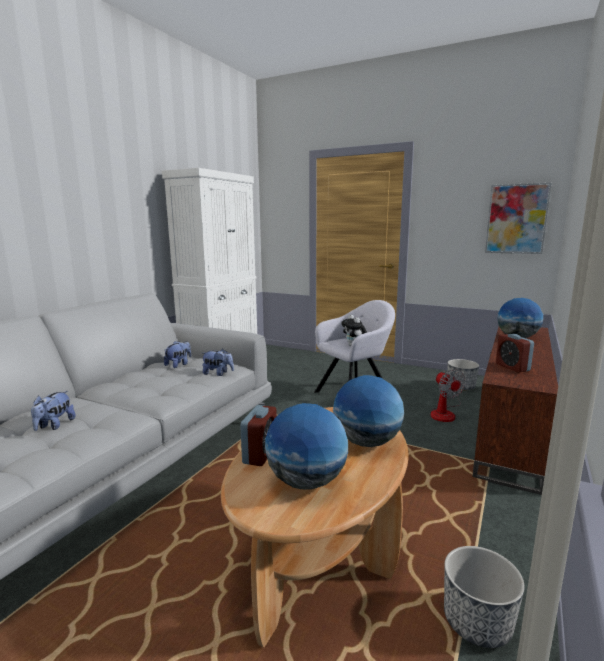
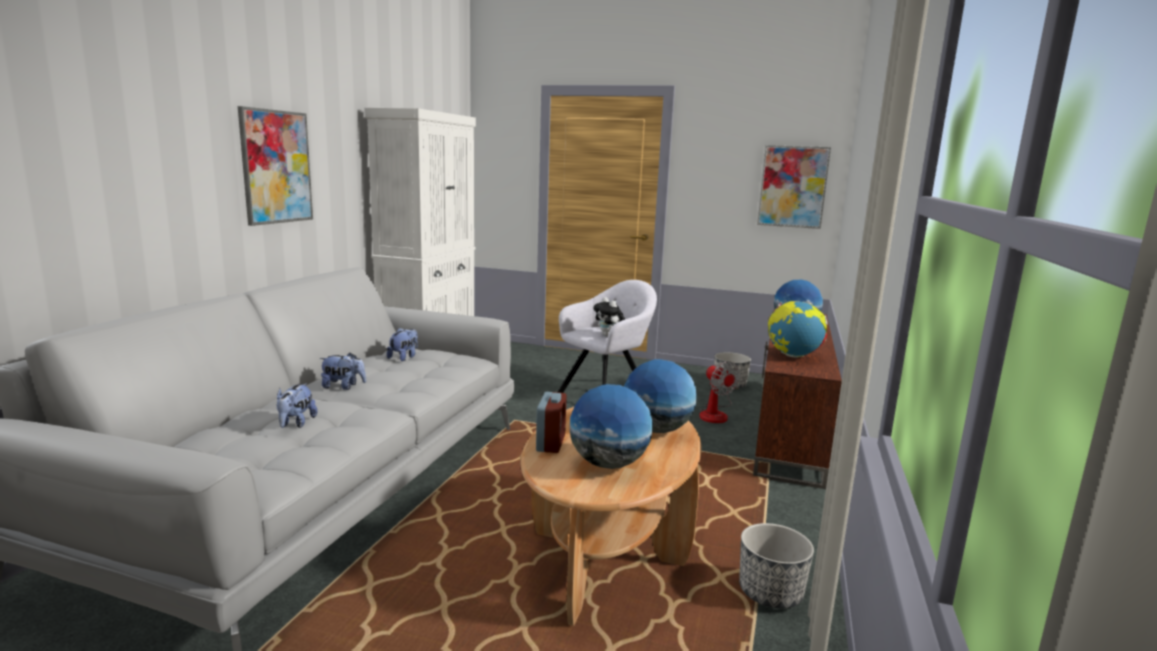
camera: 10 degrees left, 0 degrees up
plush toy [202,348,234,376] -> plush toy moved to [319,352,366,390]
alarm clock [496,334,534,373] -> globe [768,301,828,358]
none -> picture [238,106,313,226]

